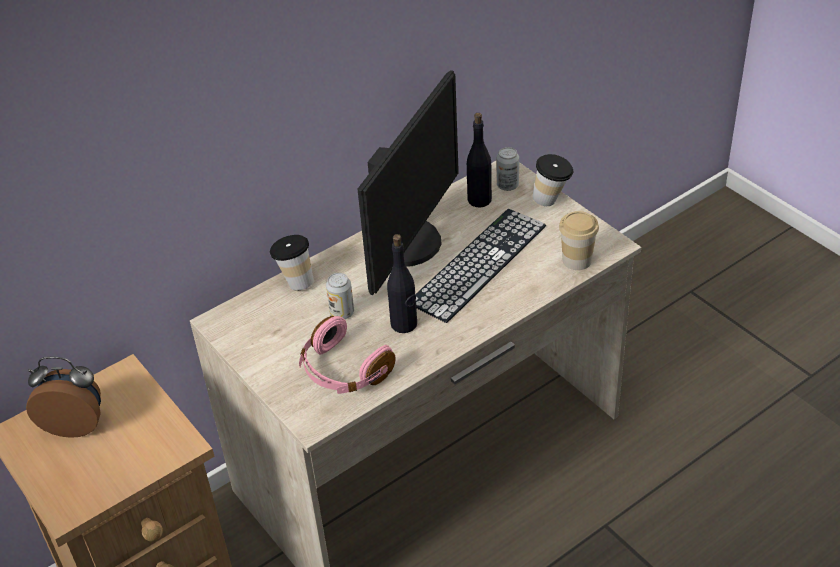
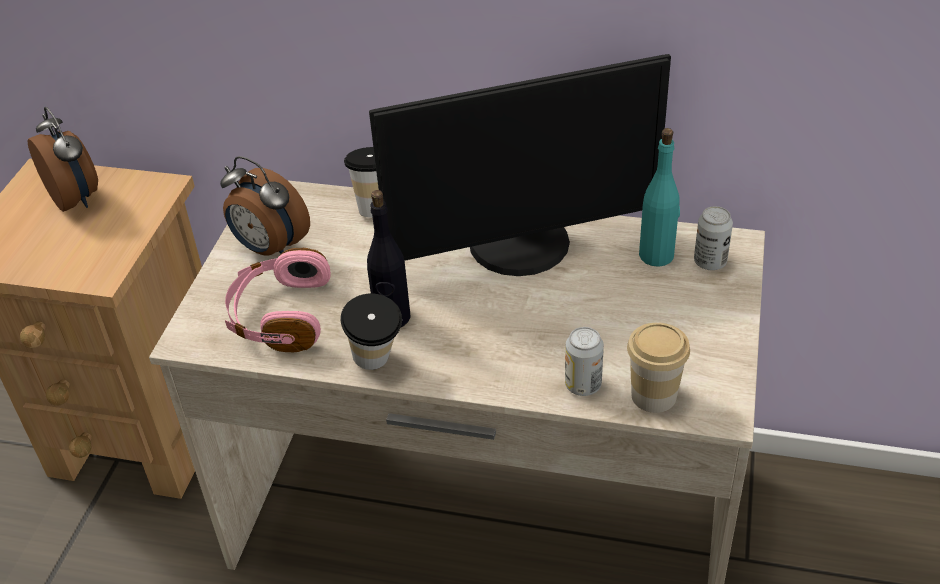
camera: 50 degrees right, 0 degrees up
can [326,273,354,319] -> can moved to [565,327,604,396]
keyboard [415,209,546,323] -> none
black bottle [467,113,492,207] -> turquoise bottle [639,128,680,267]
cup [533,154,573,206] -> cup moved to [341,294,402,370]
none -> alarm clock [220,156,310,256]

